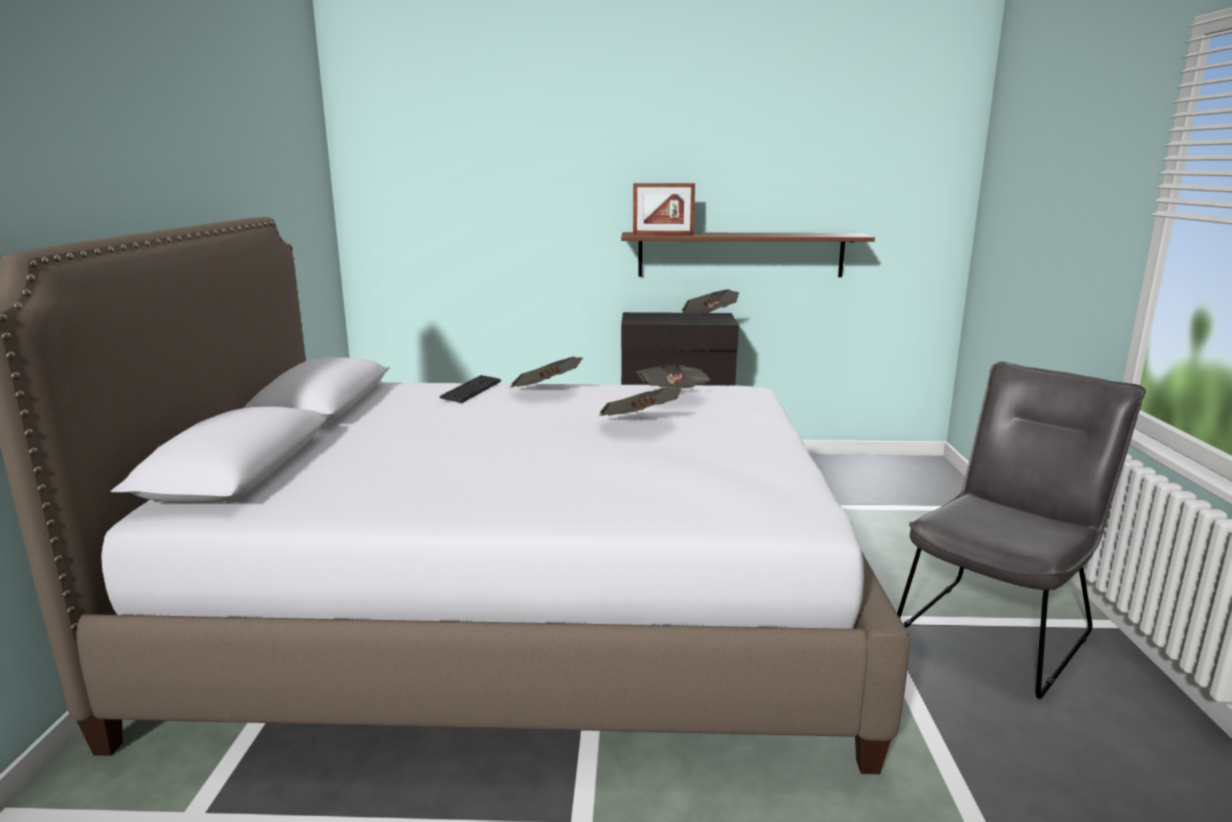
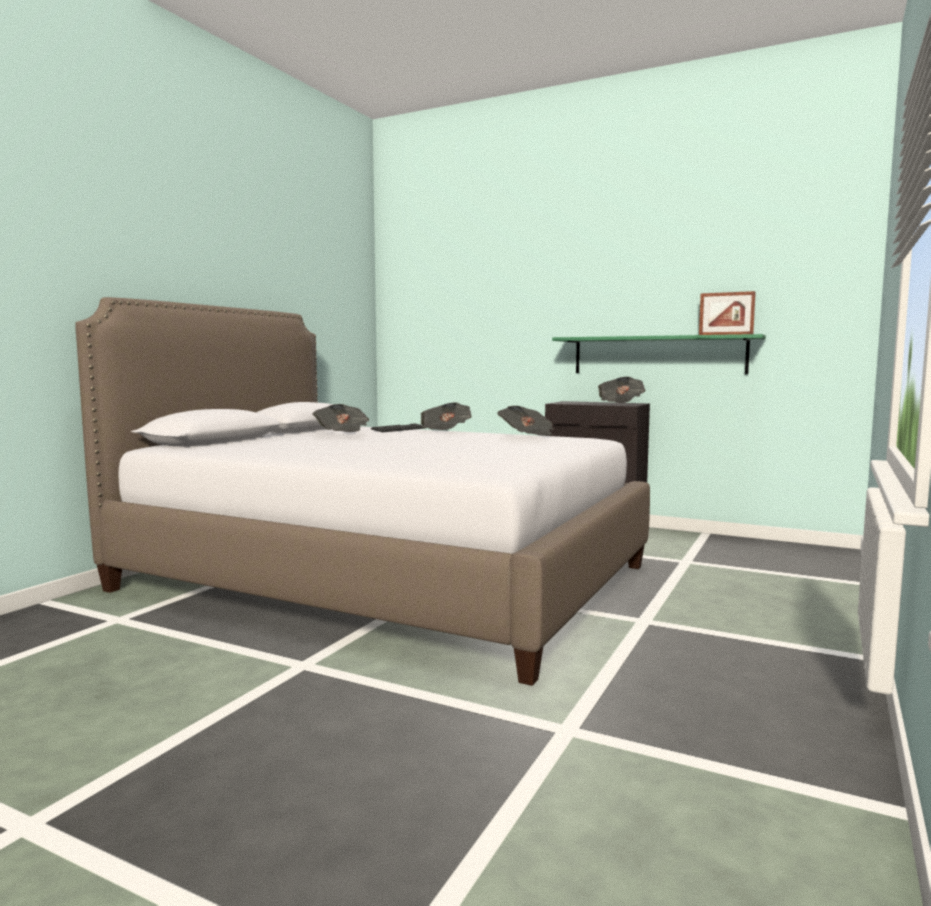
camera: 25 degrees right, 10 degrees down
newspaper [600,387,682,416] -> newspaper moved to [313,404,369,432]
brown shelf [621,232,875,277] -> green shelf [552,334,766,374]
picture frame [633,183,695,235] -> picture frame moved to [699,291,756,335]
grey chair [897,361,1146,699] -> none

